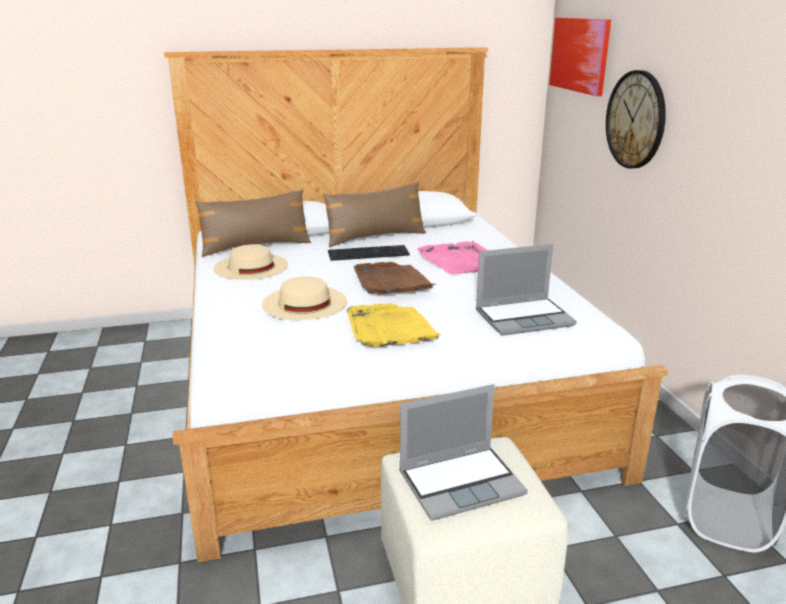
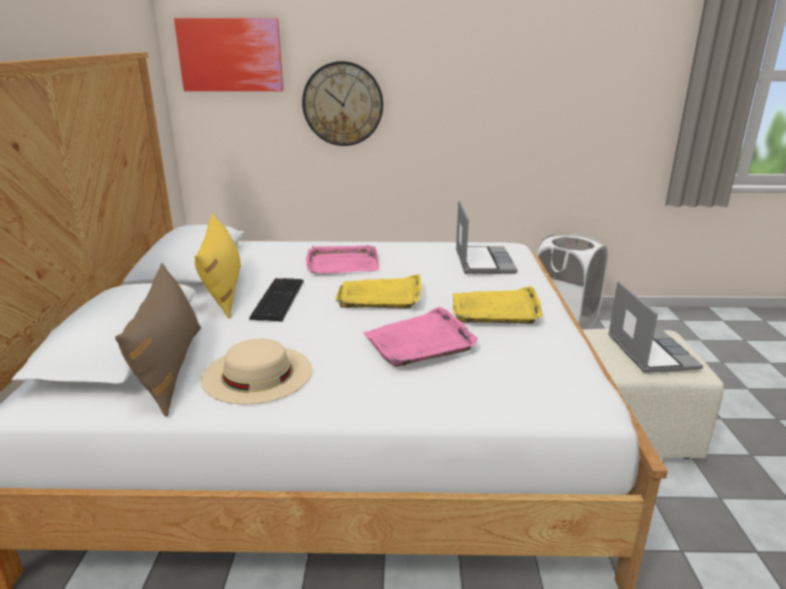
camera: 75 degrees left, 0 degrees up
beige hat [262,276,347,320] -> pink tray [363,307,478,367]
brown pillow [323,182,426,247] -> yellow pillow [195,213,241,319]
brown tray [353,262,436,295] -> yellow tray [335,274,422,309]

